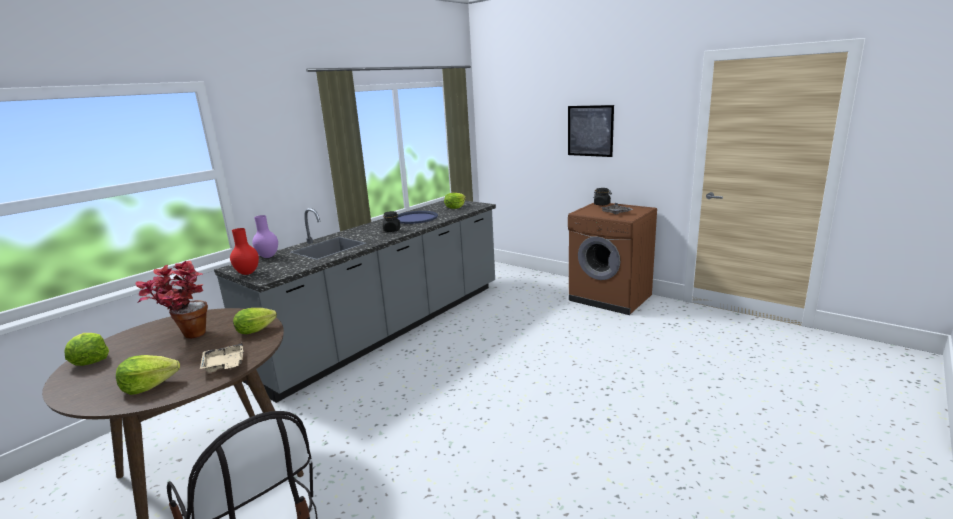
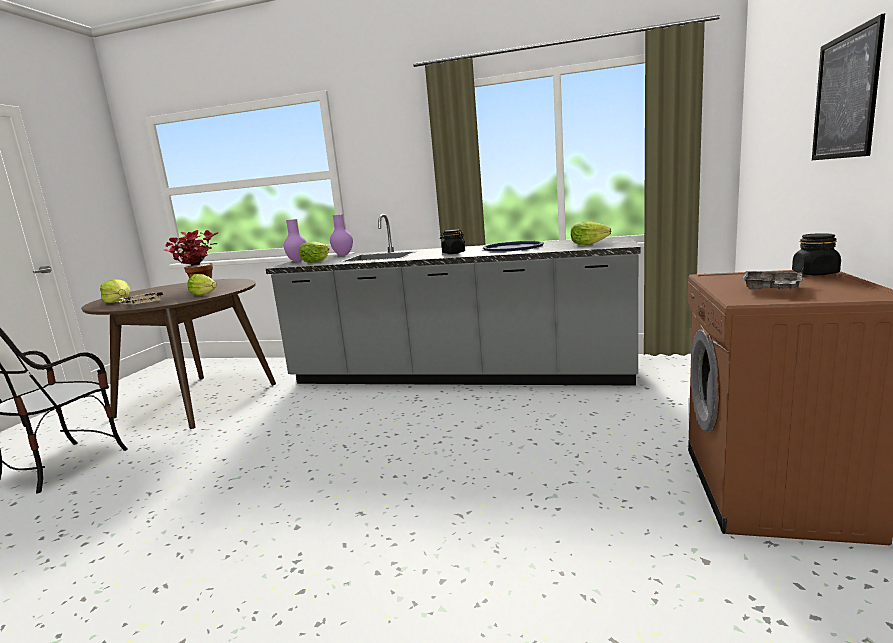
camera: 65 degrees right, 5 degrees down
lettuce [64,333,109,366] -> lettuce moved to [299,242,329,263]
red vase [230,228,259,275] -> purple vase [284,219,307,262]

